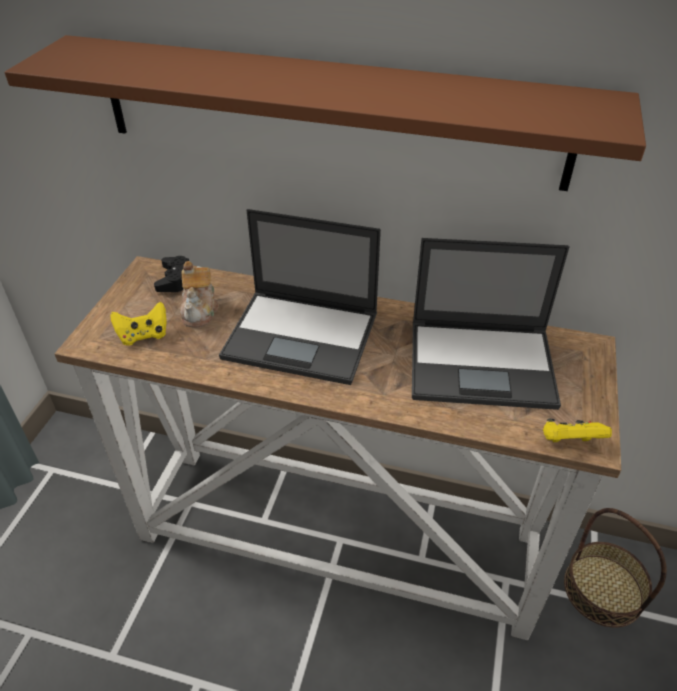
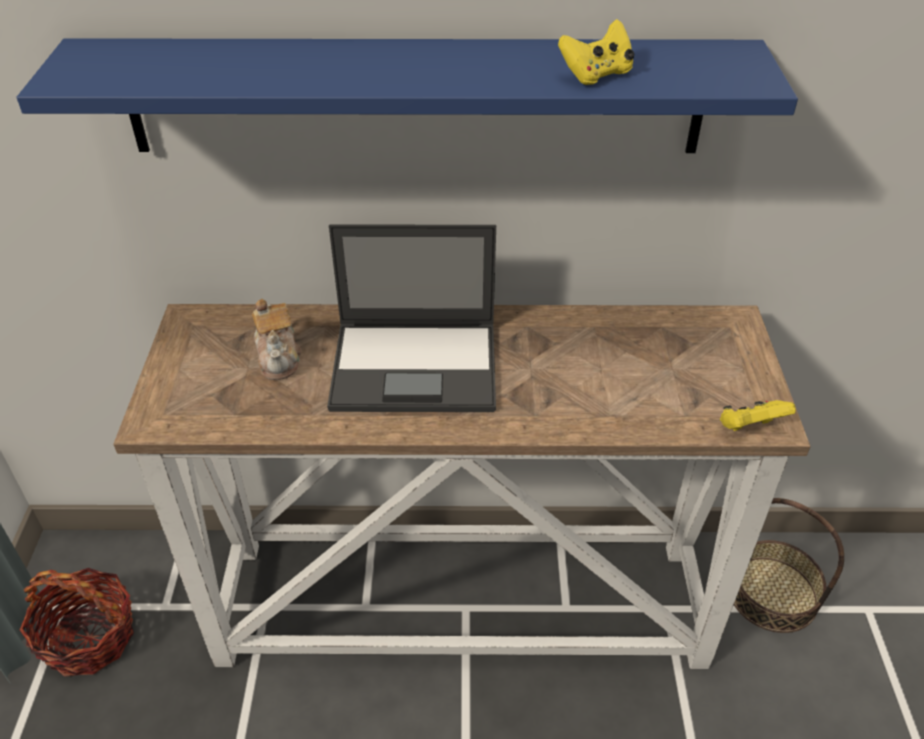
camera: 15 degrees left, 0 degrees up
brown shelf [5,35,646,191] -> blue shelf [17,38,798,153]
yellow game controller [111,302,167,346] -> yellow game controller moved to [558,19,634,85]
black game controller [154,256,190,292] -> none
laptop [412,238,570,410] -> none
none -> basket [20,568,134,677]

